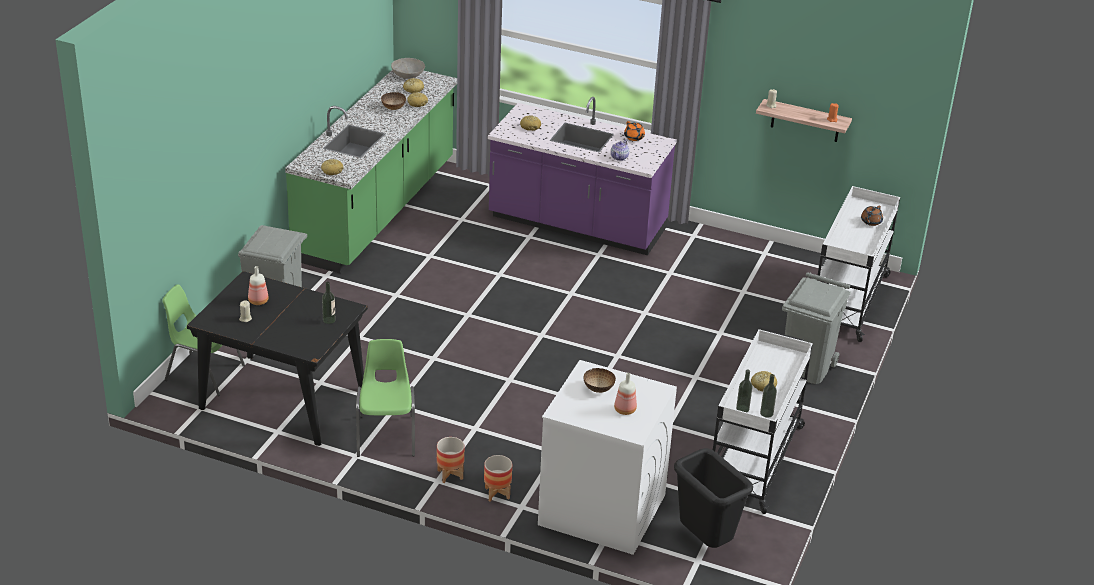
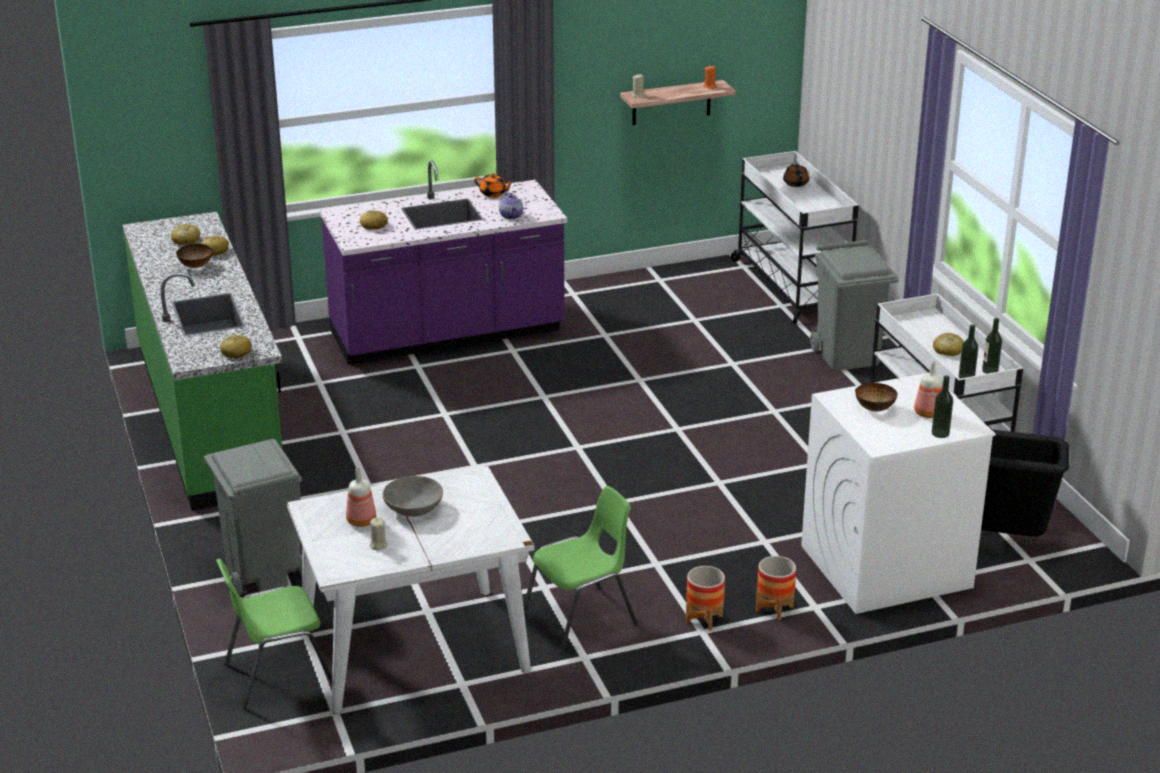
camera: 40 degrees left, 5 degrees down
black dining table [187,271,368,446] -> white dining table [287,465,535,714]
bottle [322,281,336,324] -> bottle moved to [932,375,953,438]
green chair [356,339,415,457] -> green chair turned 105 degrees clockwise [523,486,638,655]
grey bowl [391,58,425,79] -> grey bowl moved to [382,476,443,517]

